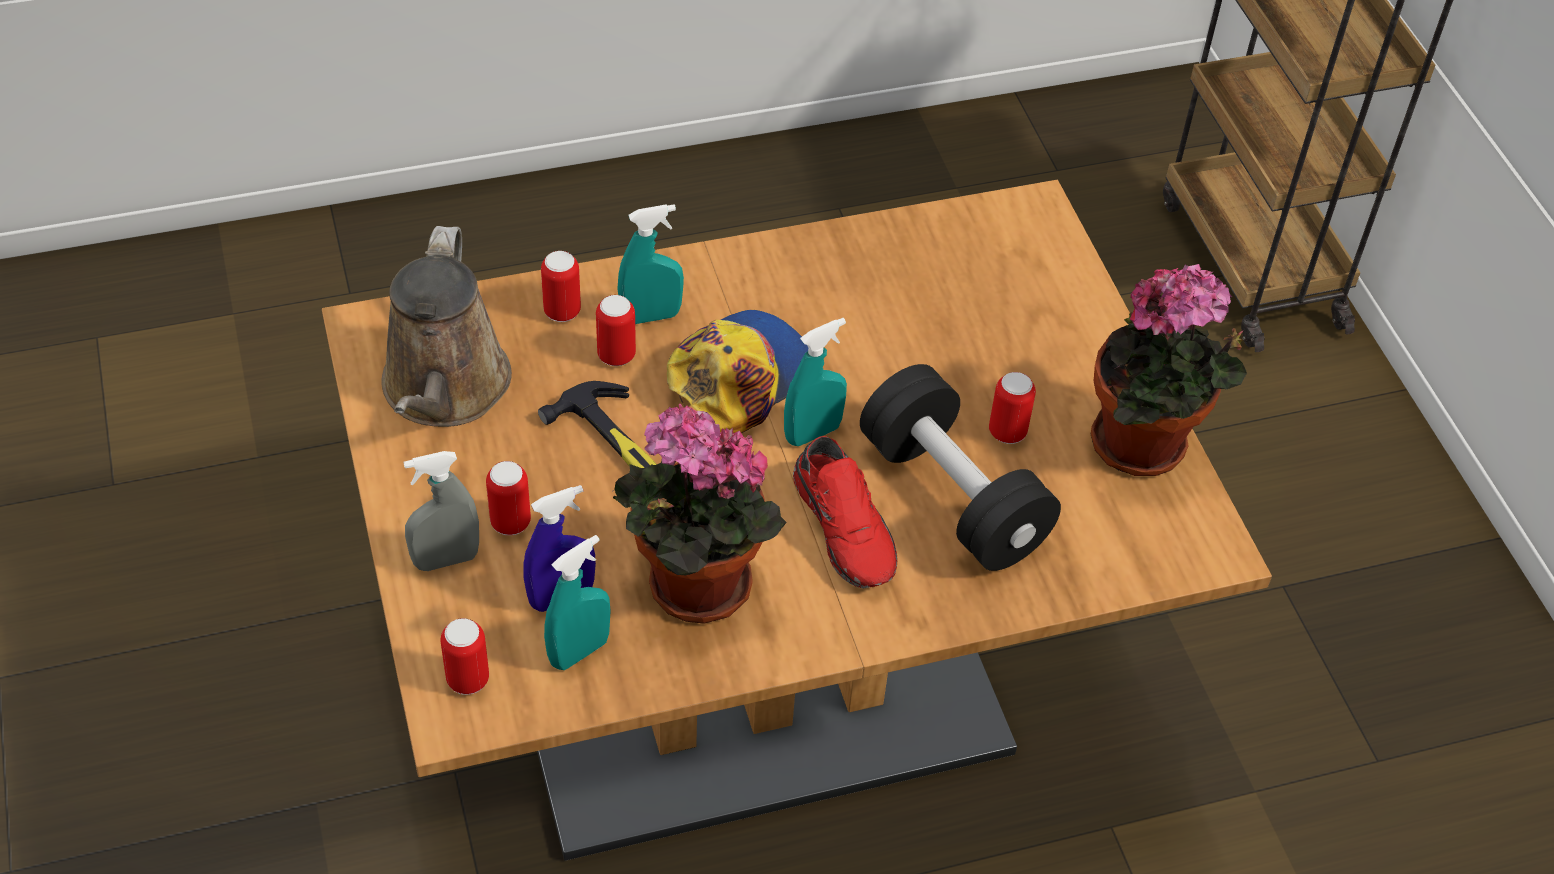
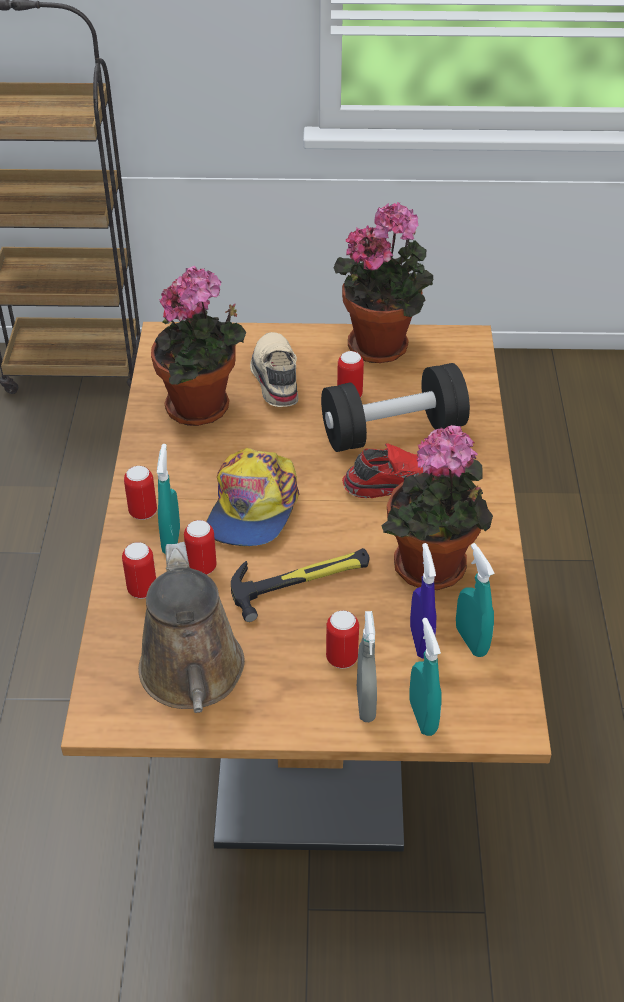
camera: 70 degrees left, 5 degrees down
brown watering can [381,226,512,427] -> brown watering can turned 60 degrees clockwise [138,542,245,713]
can [441,618,489,695] -> can moved to [124,466,157,520]
cap [667,310,808,433] -> cap turned 135 degrees counterclockwise [206,448,299,546]
turquoise spray bottle [784,318,847,446] -> turquoise spray bottle moved to [409,618,441,736]
none -> potted plant [151,266,246,426]
none -> beige shoe [250,332,299,407]

